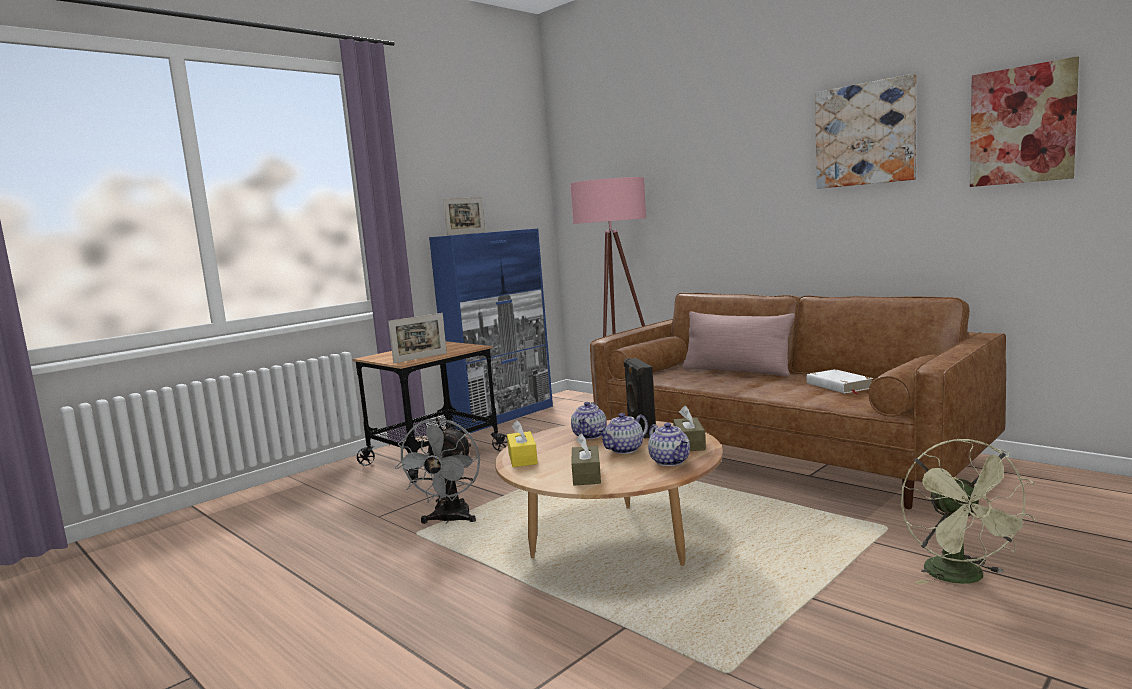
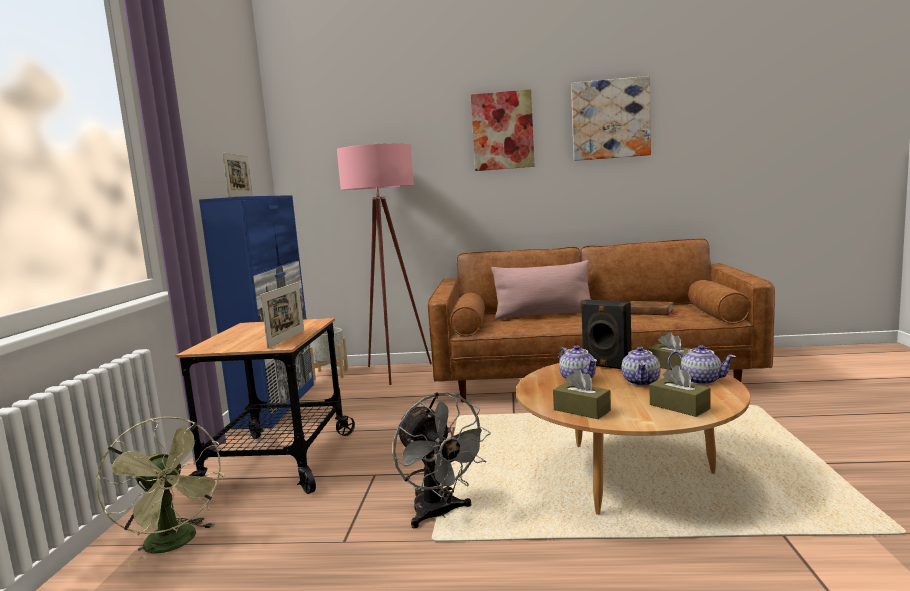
camera: 40 degrees left, 0 degrees up
yellow tissue box [507,420,538,467] -> brown tissue box [553,370,611,419]
white book [807,369,874,395] -> brown book [630,301,678,316]
green fan [901,438,1036,585] -> green fan moved to [96,417,225,566]
picture [970,56,1079,187] -> picture moved to [471,89,535,171]
none -> grey planter [310,328,348,380]

